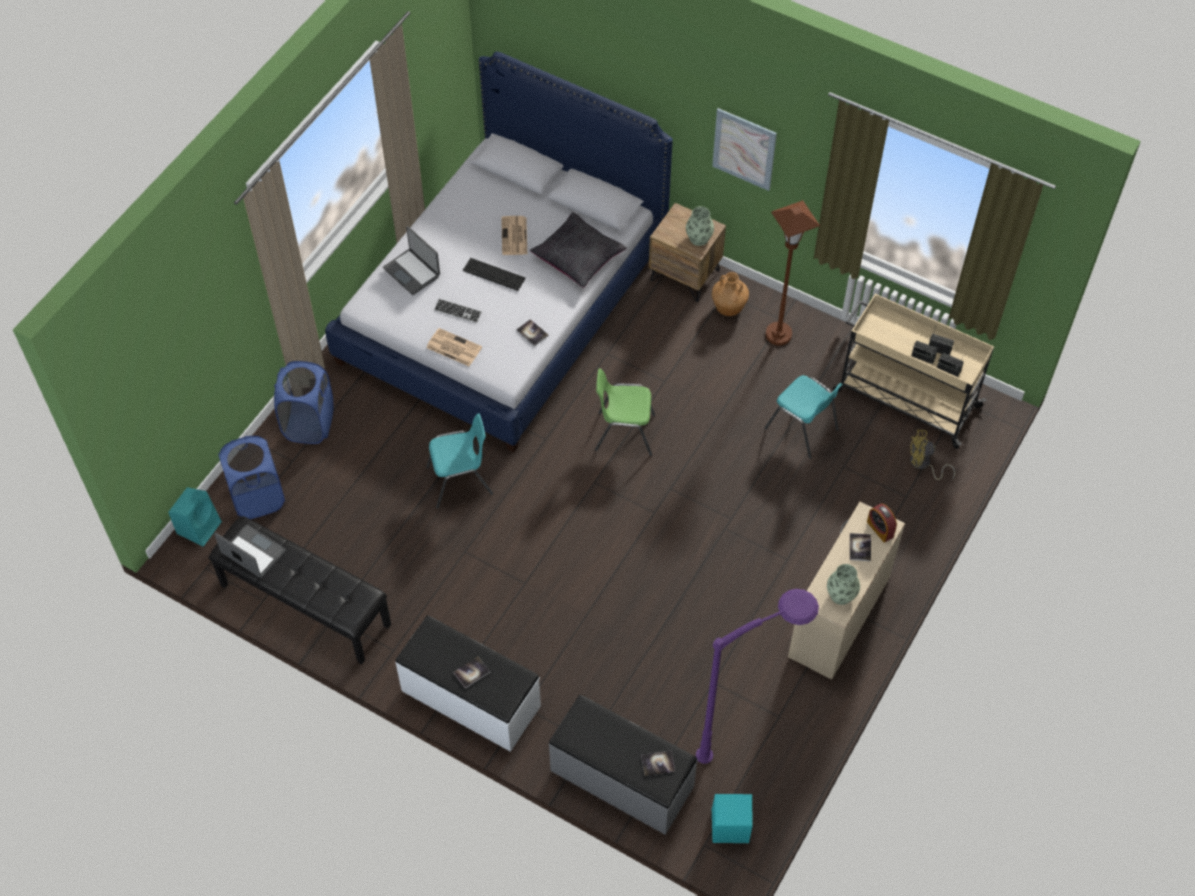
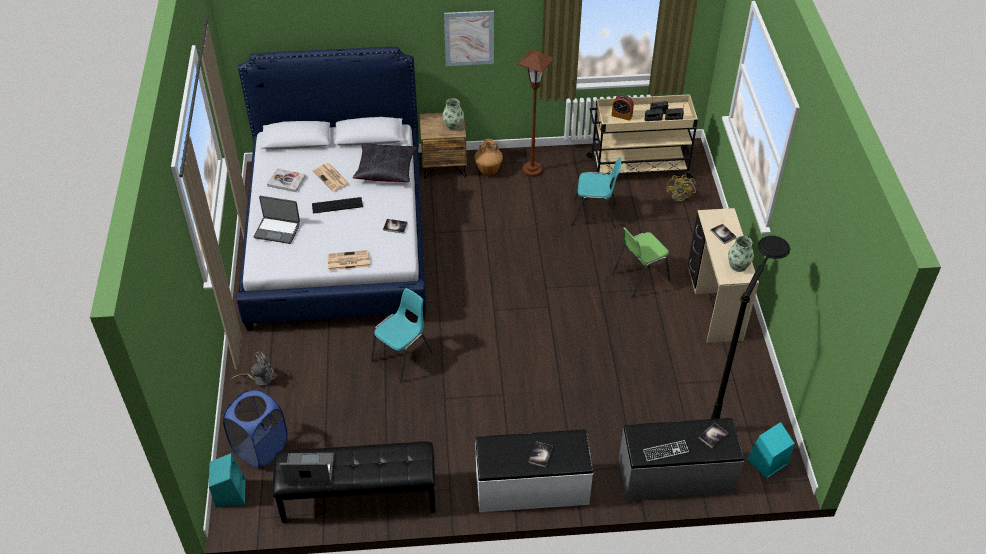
camera: 35 degrees left, 10 degrees down
blue laundry basket [274,361,334,444] -> grey fan [231,352,276,387]
keyboard [434,299,482,323] -> keyboard moved to [643,440,689,462]
green chair [595,369,655,456] -> green chair moved to [612,227,671,297]
purple floor lamp [696,589,819,764] -> black floor lamp [711,236,790,419]
alarm clock [867,503,897,543] -> alarm clock moved to [611,95,634,121]
yellow fan [910,430,955,480] -> yellow fan turned 45 degrees counterclockwise [667,175,696,203]
none -> book [267,168,306,192]

